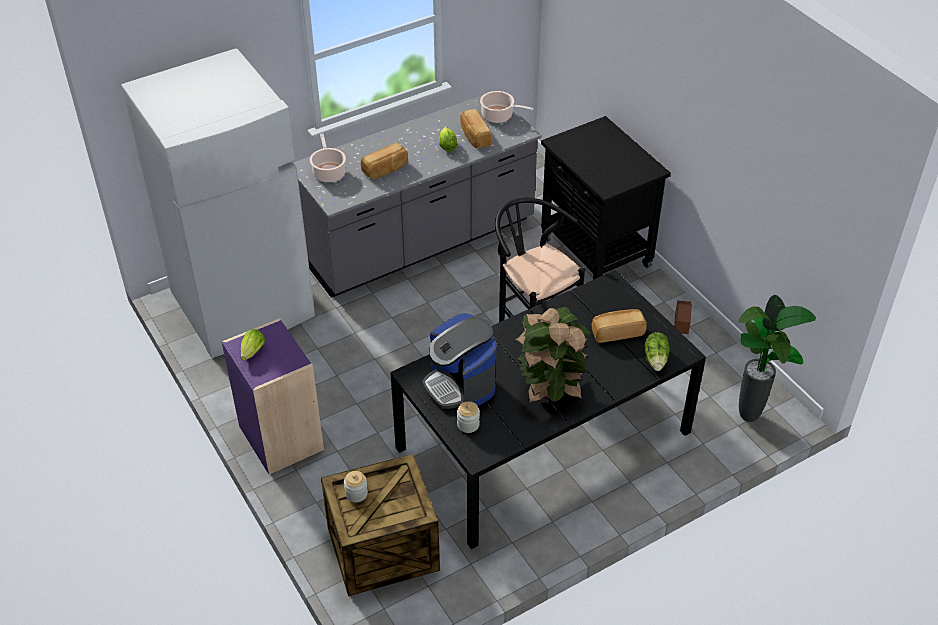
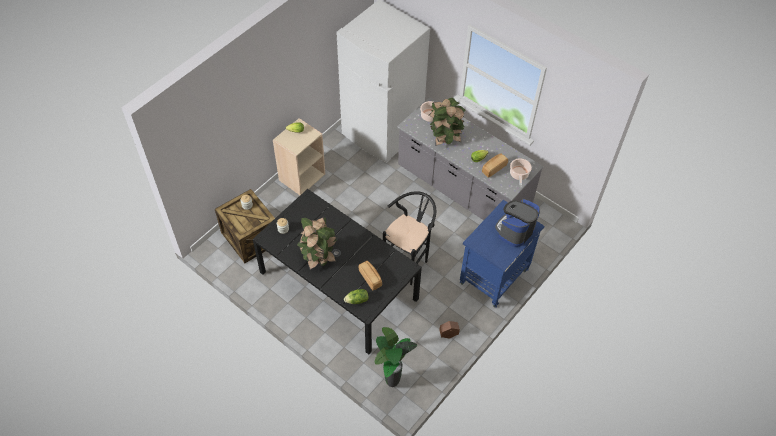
camera: 70 degrees right, 10 degrees up
purple bookcase [222,318,324,475] -> beige bookcase [273,118,325,195]
bread [361,143,408,179] -> potted plant [429,98,465,146]
coffee machine [422,313,497,409] -> coffee machine moved to [495,199,540,247]
black cart [541,116,671,280] -> blue cart [460,200,544,308]

